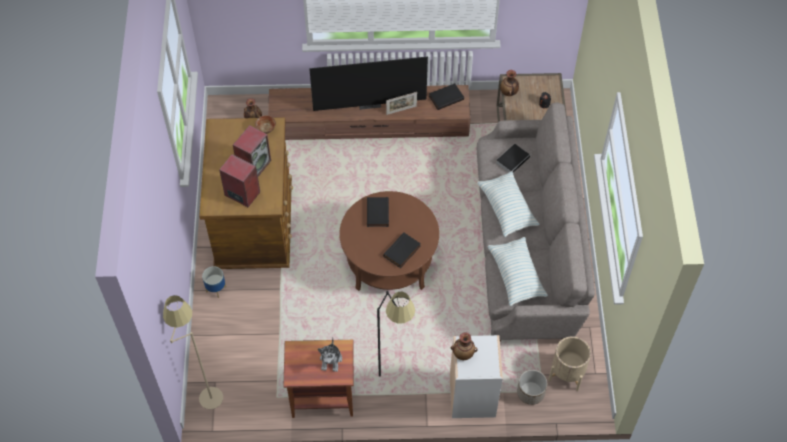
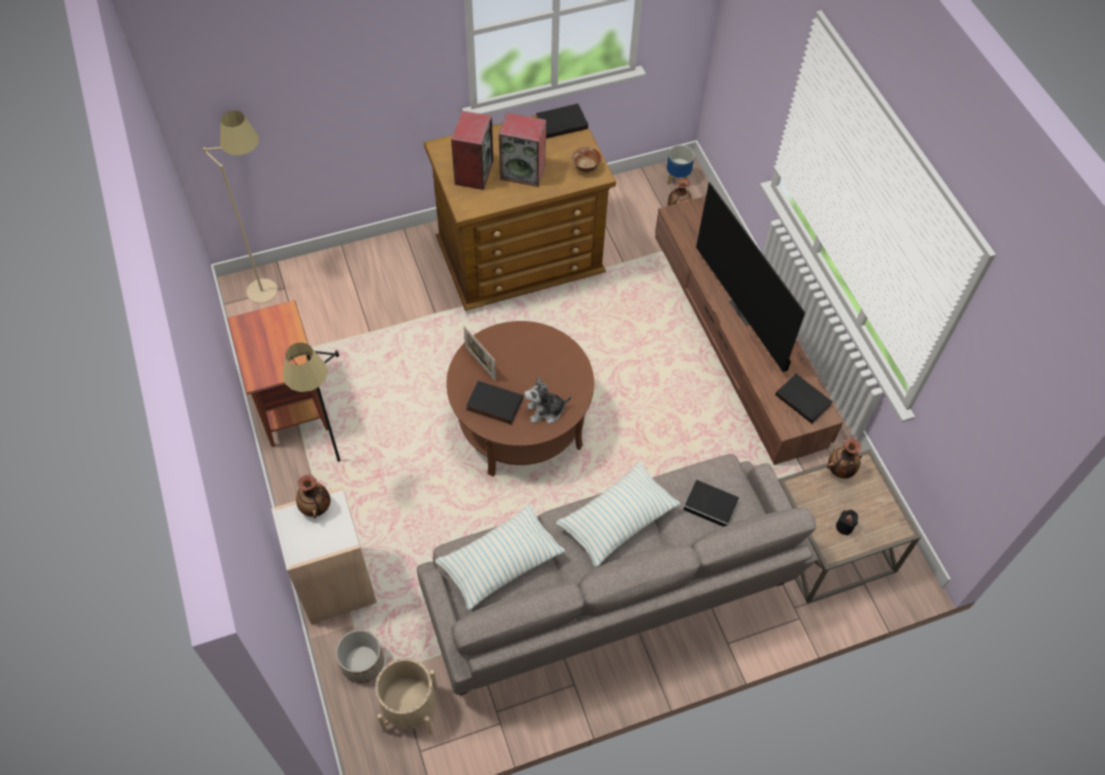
camera: 70 degrees right, 0 degrees up
planter [202,266,226,298] -> planter moved to [667,145,695,185]
plush toy [318,338,342,372] -> plush toy moved to [524,376,571,424]
black book [367,197,389,227] -> black book moved to [536,104,588,138]
picture frame [386,92,417,115] -> picture frame moved to [464,326,496,381]

